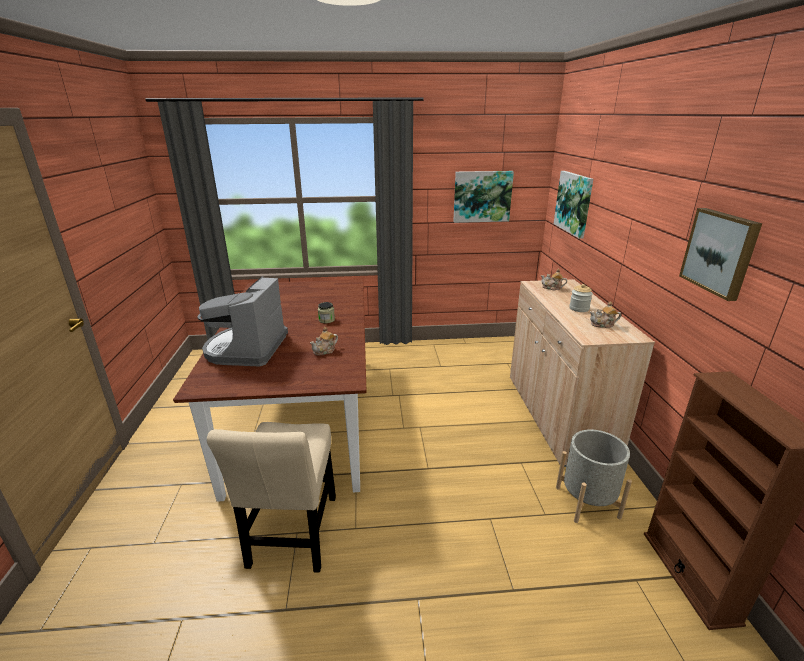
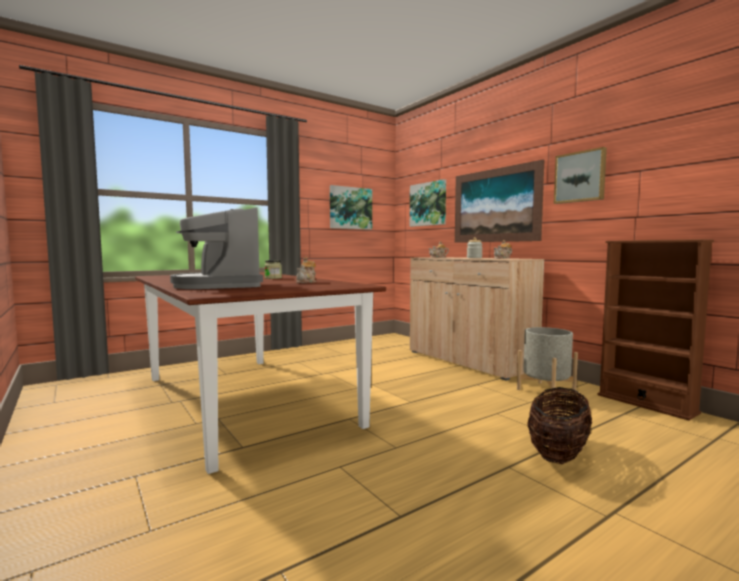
camera: 30 degrees left, 20 degrees down
beige chair [207,422,336,573] -> none
none -> picture [455,160,544,243]
none -> basket [527,387,592,464]

